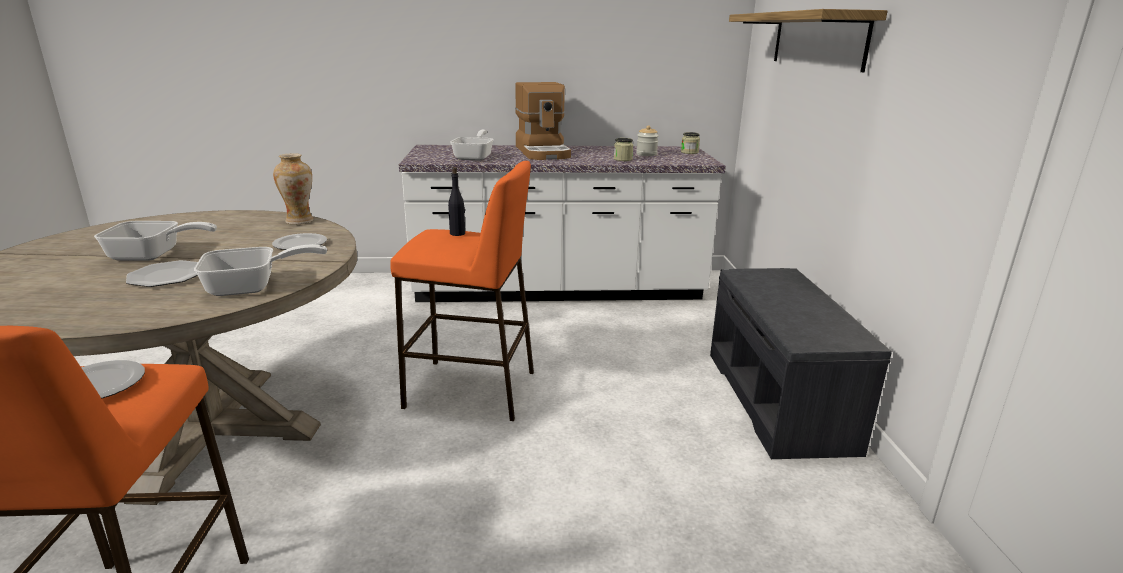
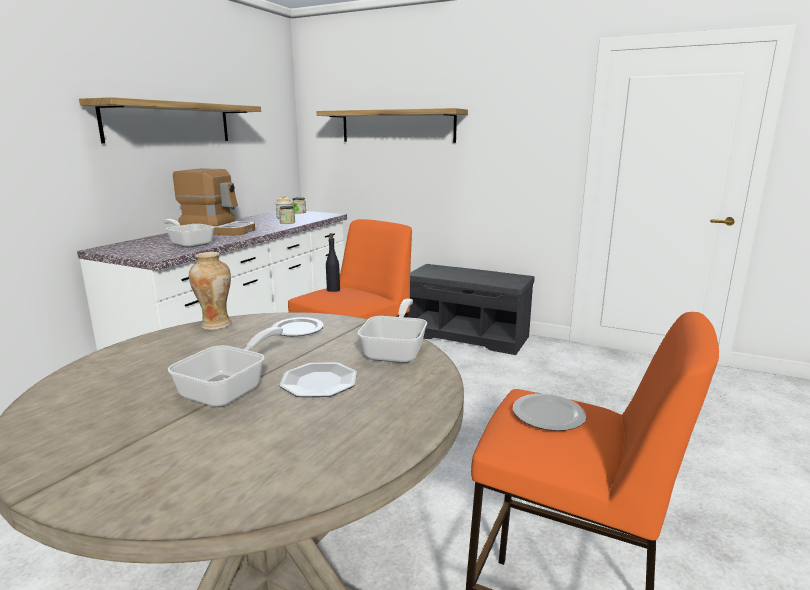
camera: 60 degrees left, 5 degrees down
none -> shelf [79,97,261,143]

